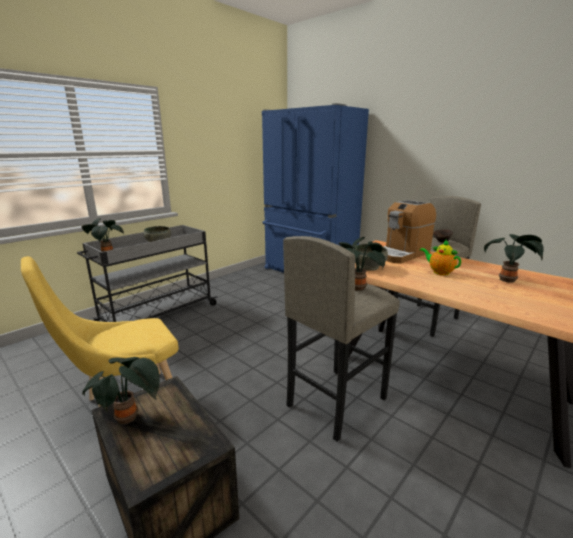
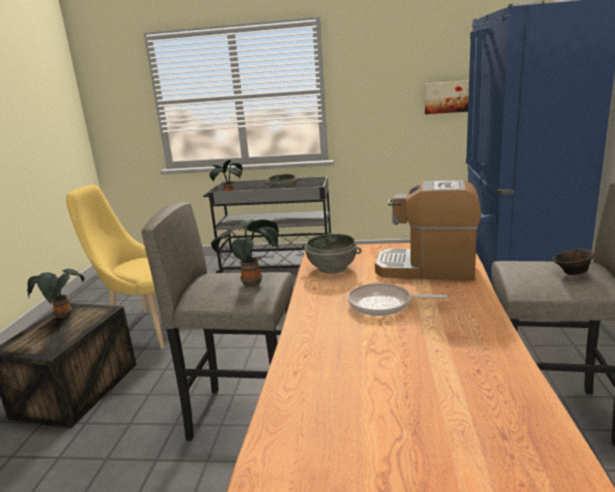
camera: 55 degrees right, 0 degrees up
teapot [420,240,461,275] -> frying pan [348,283,448,316]
potted plant [484,234,544,283] -> none
none -> picture [425,80,469,114]

